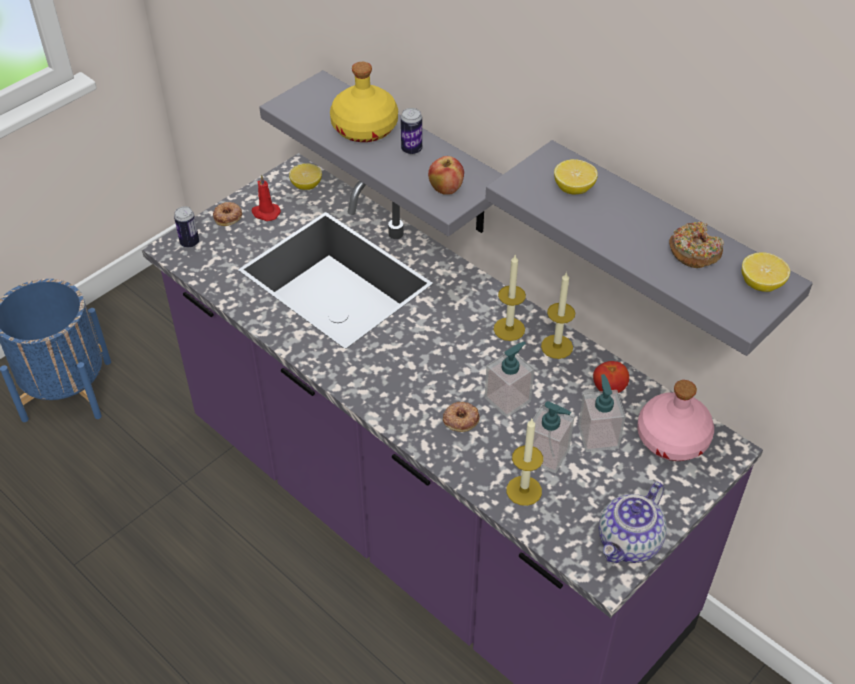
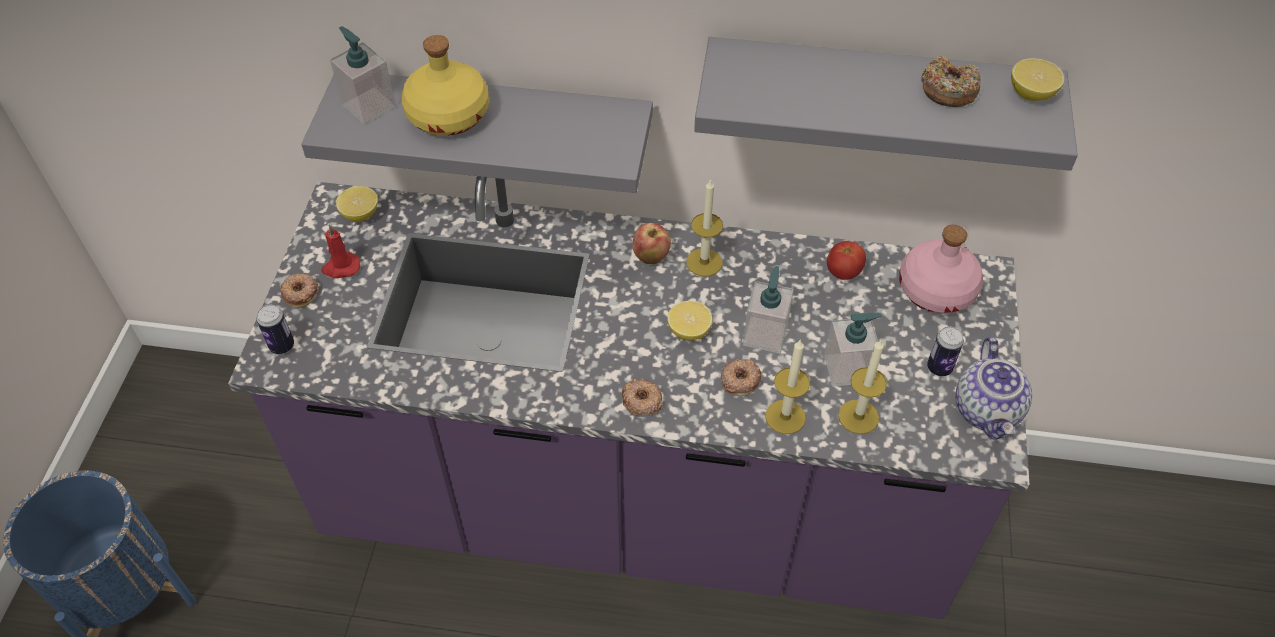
camera: 35 degrees left, 5 degrees up
can [401,108,422,155] -> can moved to [927,326,964,376]
apple [428,156,464,195] -> apple moved to [632,223,671,264]
candle [541,272,575,359] -> candle moved to [765,339,810,434]
lemon [554,159,598,194] -> lemon moved to [667,301,712,340]
soap dispenser [578,374,626,452] -> soap dispenser moved to [330,26,396,124]
none -> donut [622,378,662,416]

